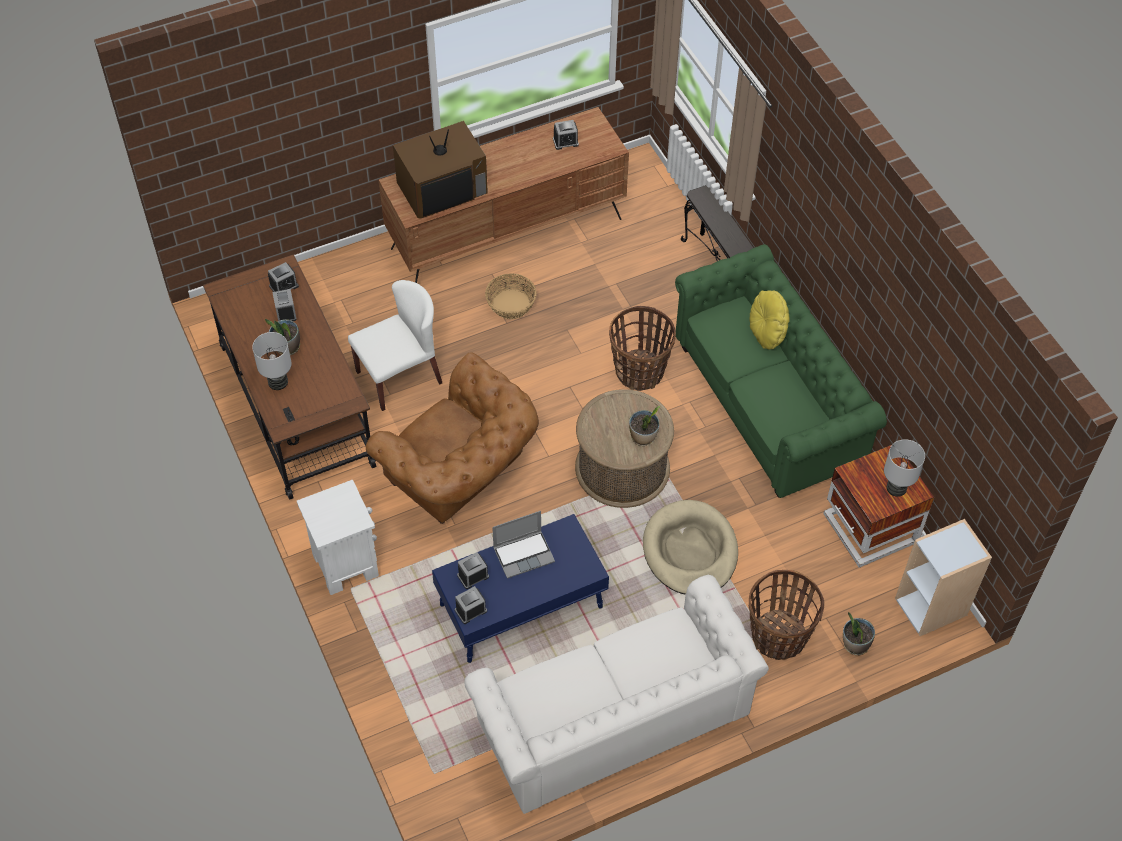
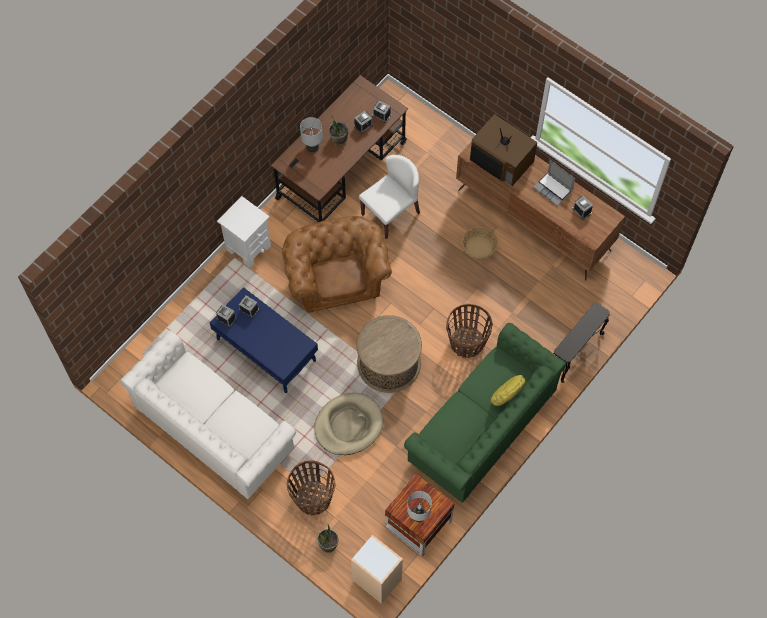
camera: 65 degrees right, 10 degrees up
white chair [348,280,442,411] -> white chair turned 75 degrees counterclockwise [359,155,420,239]
brown armchair [366,352,539,524] -> brown armchair turned 150 degrees clockwise [282,216,392,313]
laptop [492,511,555,579] -> laptop moved to [533,160,575,206]
potted plant [629,406,660,446] -> none

